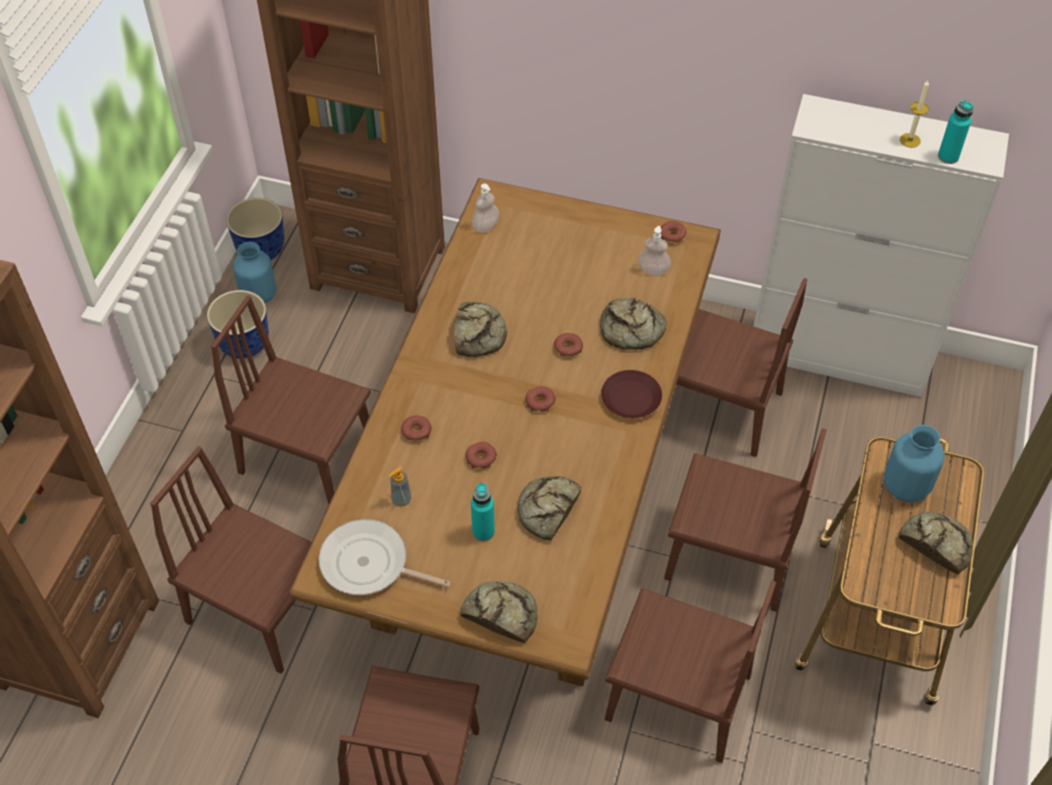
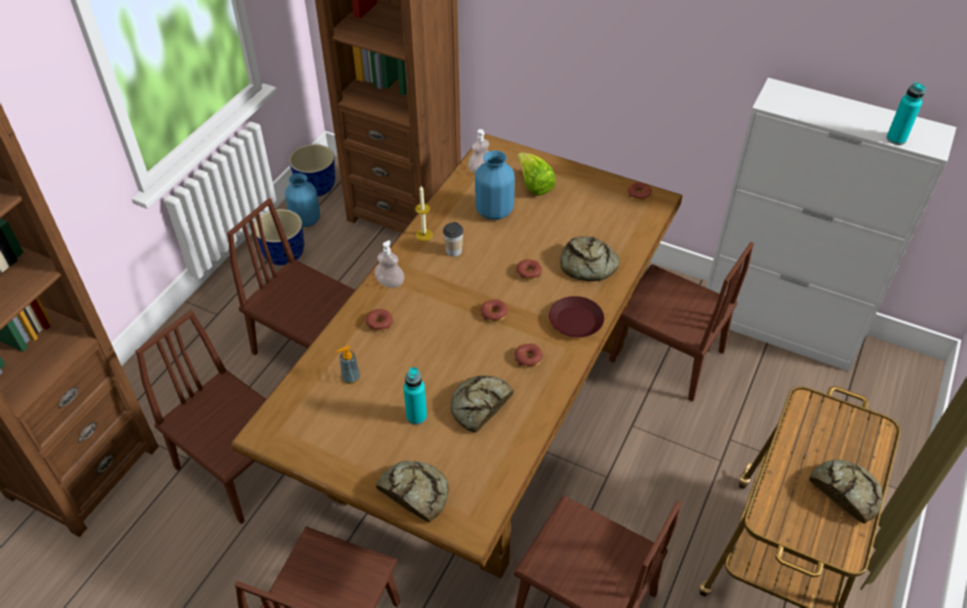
camera: 10 degrees right, 5 degrees down
frying pan [319,519,450,595] -> none
bread [454,302,507,357] -> cup [443,222,463,257]
donut [466,442,497,469] -> donut moved to [515,344,543,368]
soap dispenser [638,226,671,275] -> soap dispenser moved to [375,240,404,288]
brown chair [664,428,827,612] -> none
blue vase [884,425,944,502] -> blue vase moved to [475,150,515,220]
candle [900,80,929,148] -> candle moved to [415,186,433,241]
none -> lettuce [517,153,556,196]

